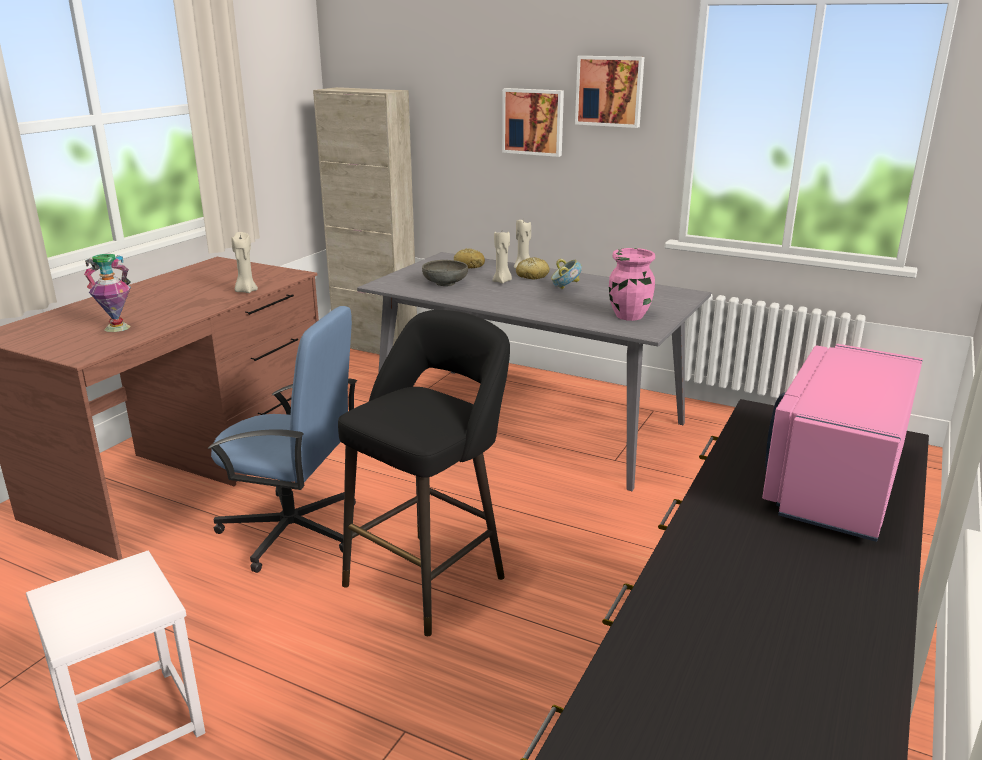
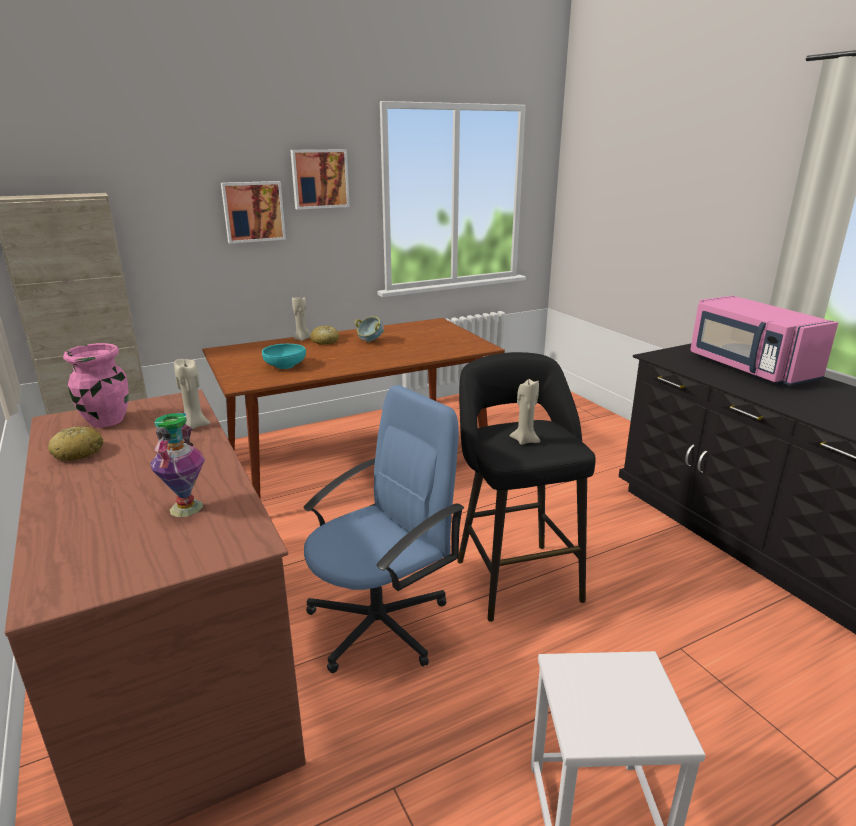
camera: 55 degrees left, 0 degrees up
grey dining table [357,252,711,491] -> brown dining table [202,318,505,500]
grey bowl [422,260,468,286] -> turquoise bowl [262,344,306,369]
bread [454,248,485,269] -> bread moved to [48,427,103,461]
beige candle [492,232,512,284] -> beige candle moved to [510,379,540,445]
pink vase [609,248,655,321] -> pink vase moved to [63,343,129,427]

